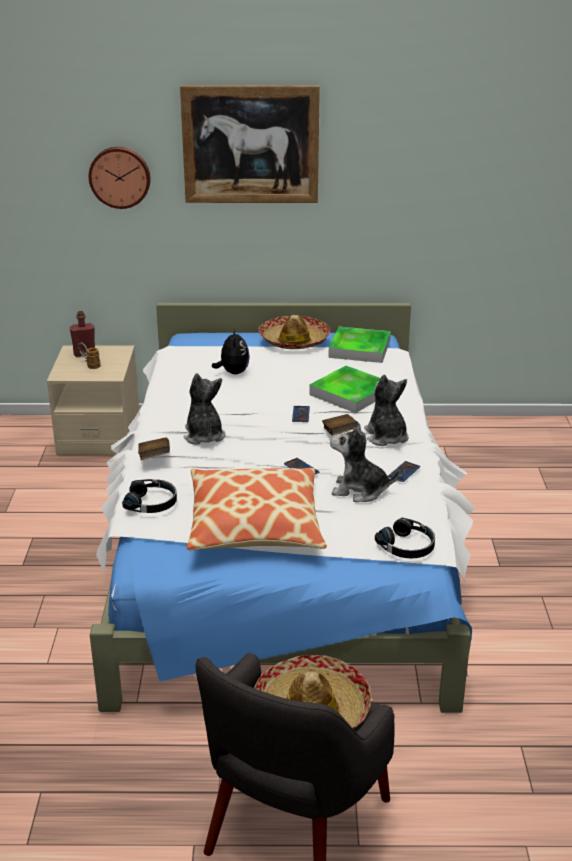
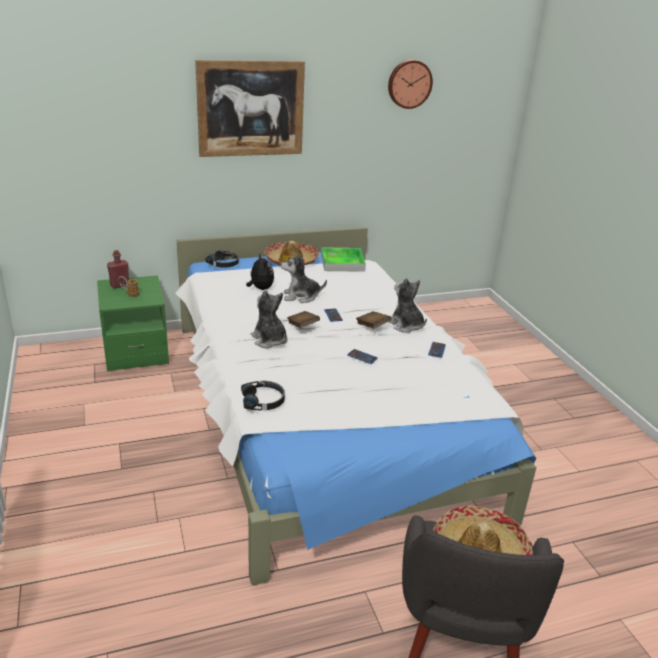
camera: 20 degrees left, 0 degrees up
beige nightstand [47,345,139,455] -> green nightstand [97,275,169,371]
wall clock [89,147,150,209] -> wall clock moved to [388,60,433,109]
brown book [138,437,170,460] -> brown book moved to [287,311,320,328]
pillow [187,468,327,550] -> none
tray [309,366,380,413] -> none
plush toy [330,423,399,502] -> plush toy moved to [281,252,327,303]
black headphones [375,518,435,558] -> black headphones moved to [205,250,239,268]

